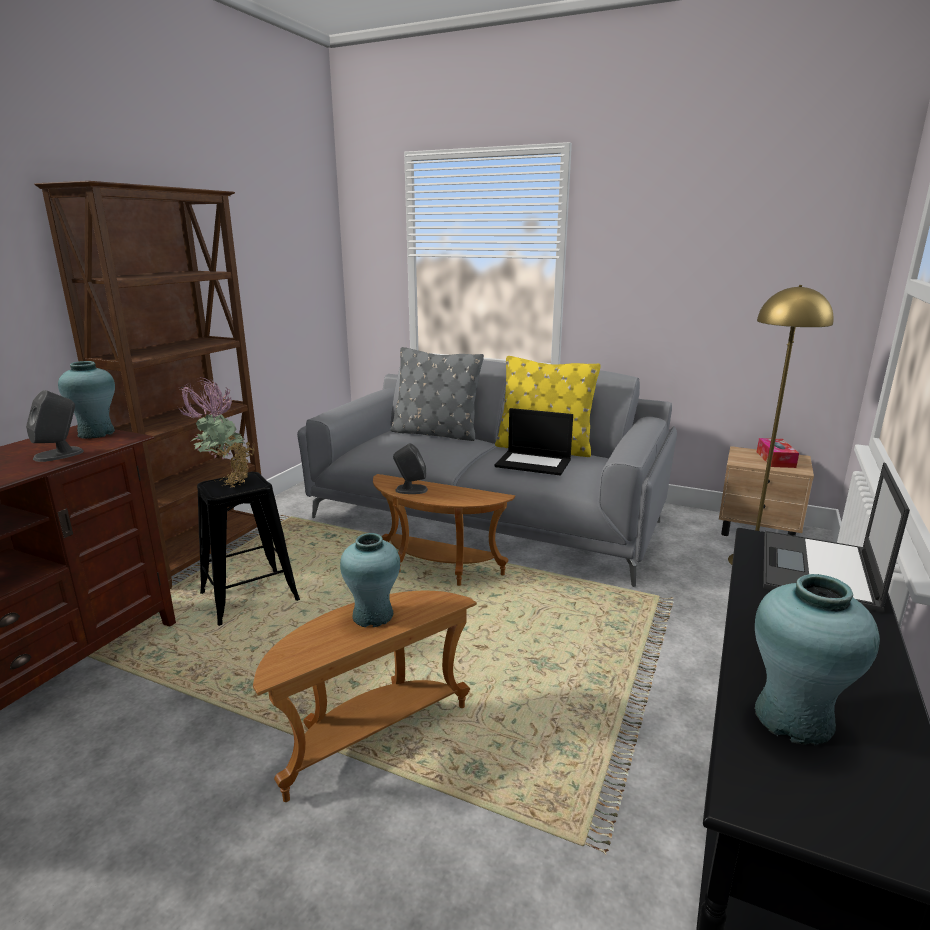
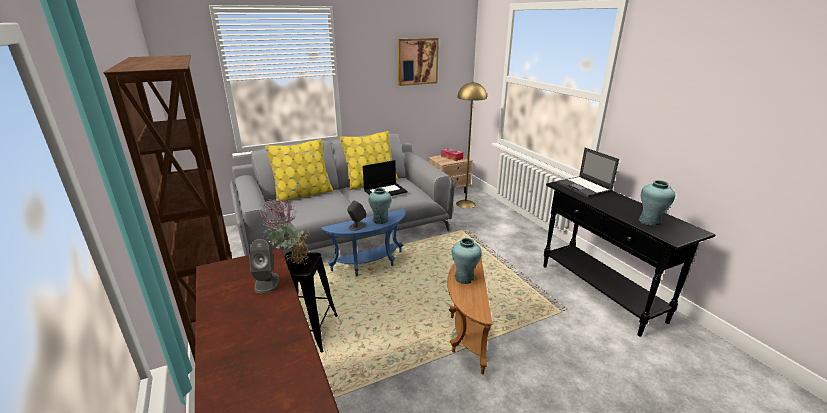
camera: 50 degrees left, 5 degrees up
turquoise vase [58,361,115,439] -> turquoise vase moved to [368,188,391,224]
brown side table [373,474,515,586] -> blue side table [321,209,405,277]
grey pillow [390,347,484,441] -> yellow pillow [265,139,333,202]
none -> picture [397,38,439,86]

